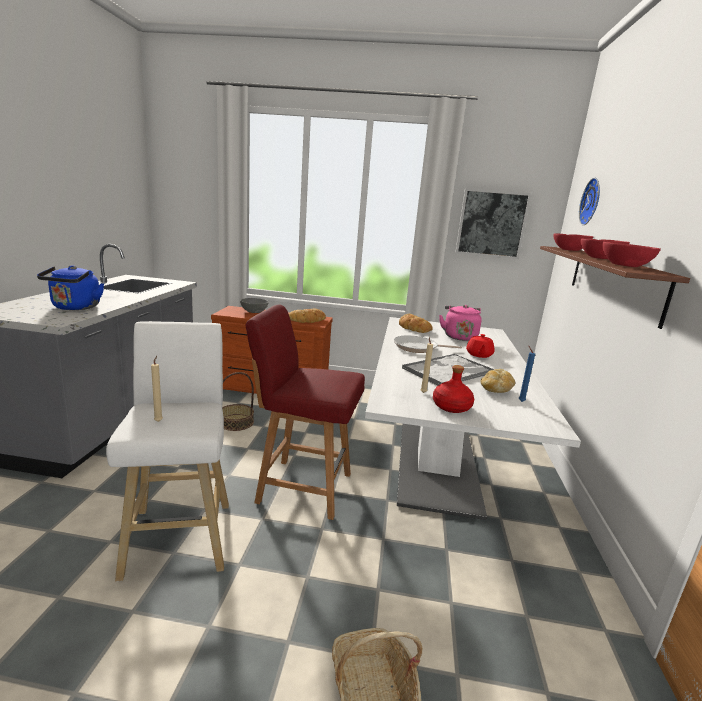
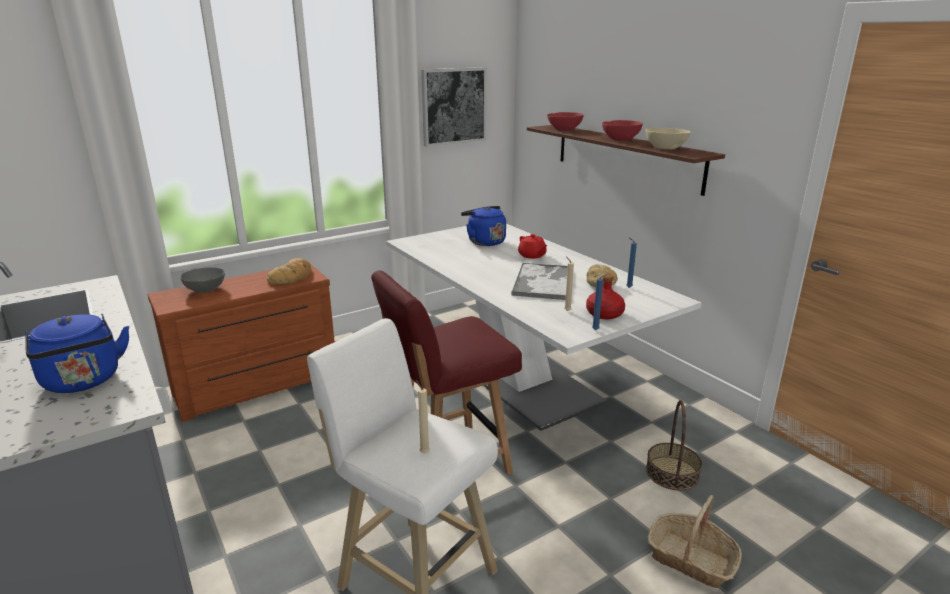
camera: 40 degrees left, 5 degrees up
basket [222,372,254,431] -> basket moved to [646,400,702,491]
frying pan [393,335,462,353] -> none
bread [399,314,433,333] -> none
pink kettle [439,305,482,341] -> blue kettle [461,206,506,246]
wall clock [579,178,600,225] -> none
red bowl [603,242,661,267] -> beige bowl [646,128,691,149]
none -> blue candle [592,275,606,330]

